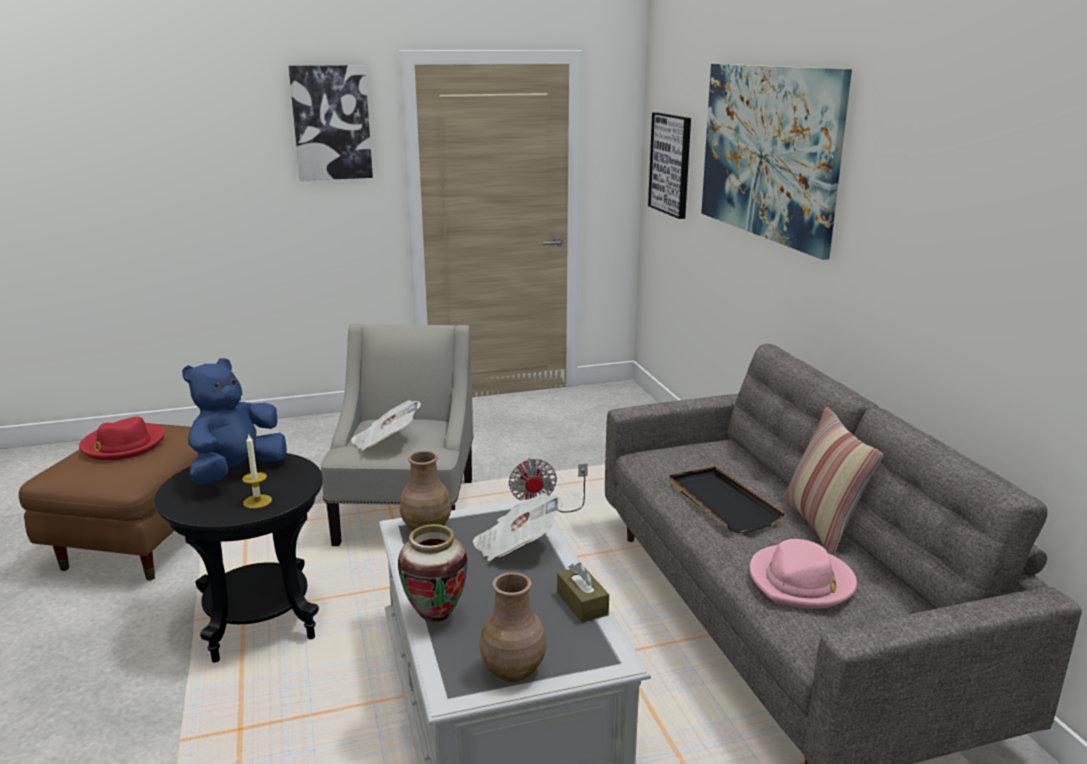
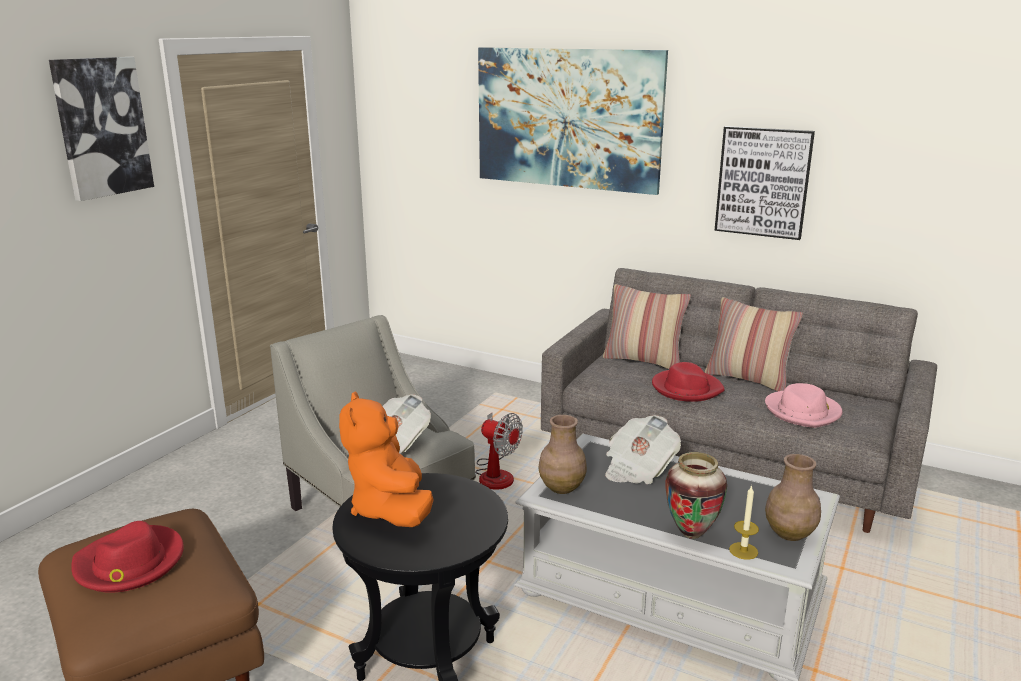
camera: 45 degrees left, 0 degrees up
blue plush toy [182,358,287,484] -> orange plush toy [339,391,434,527]
candle [242,435,272,509] -> candle moved to [729,485,759,560]
brown tissue box [557,562,609,623] -> none
picture [648,112,691,219] -> picture moved to [715,126,815,240]
black tray [669,466,785,533] -> red hat [652,362,725,402]
none -> pillow [603,284,691,369]

